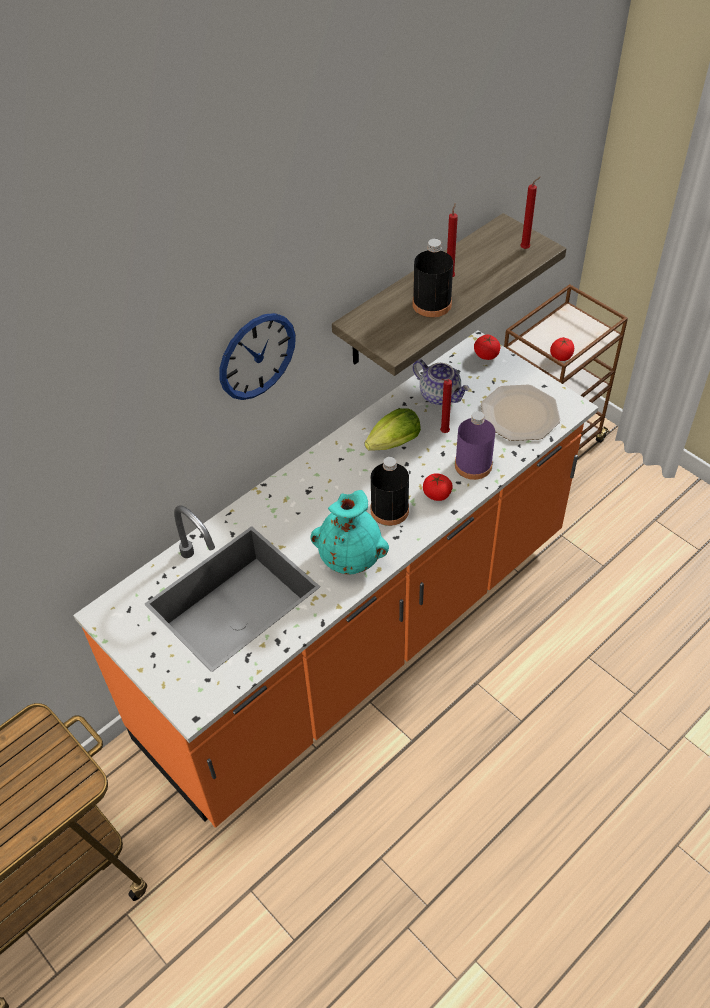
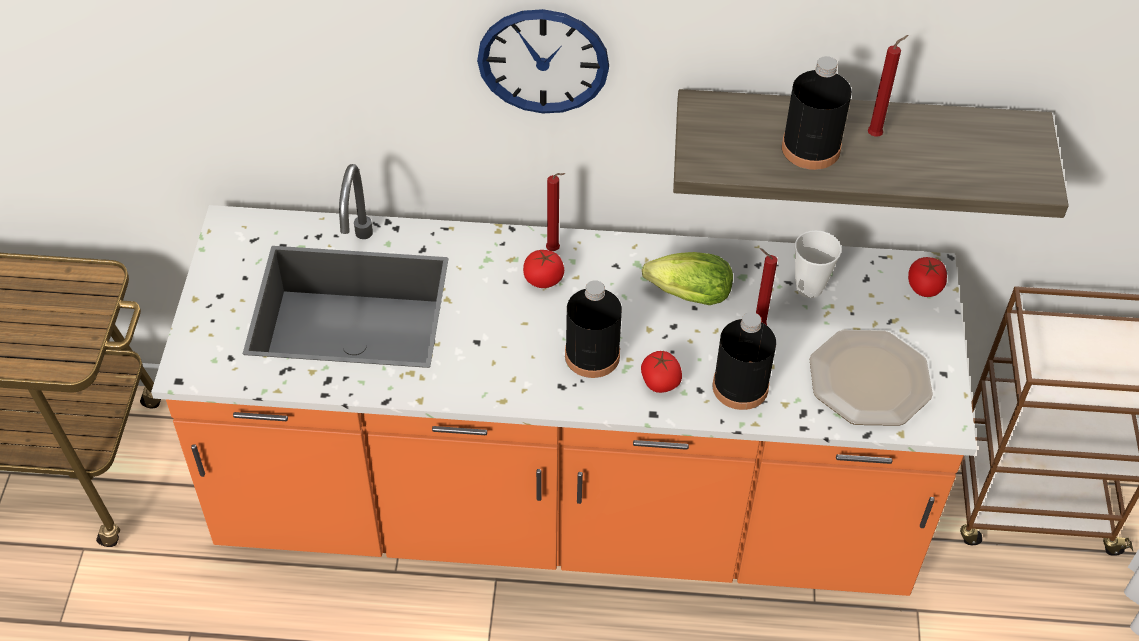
camera: 45 degrees right, 0 degrees up
turquoise vase [310,490,389,574] -> none
teapot [413,359,470,405] -> cup [795,230,841,298]
purple bottle [455,411,495,480] -> black bottle [712,312,776,410]
red candle [520,176,541,249] -> red candle moved to [546,173,565,251]
tomato [550,338,574,361] -> tomato moved to [523,250,564,288]

